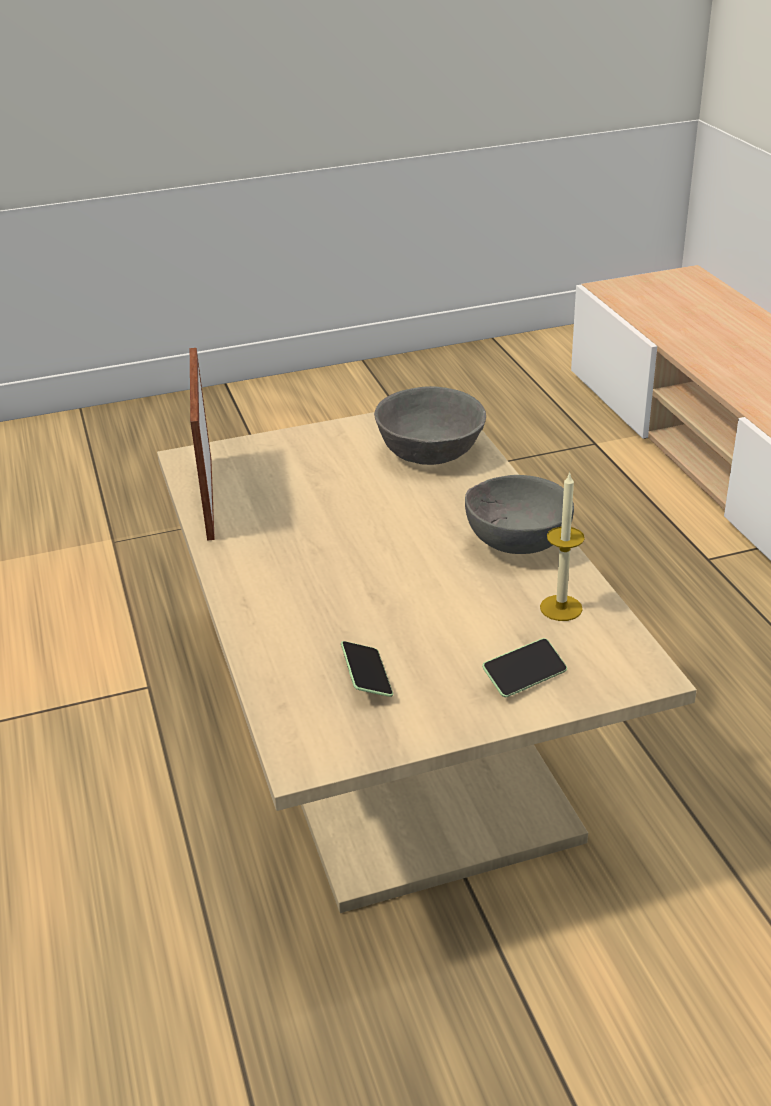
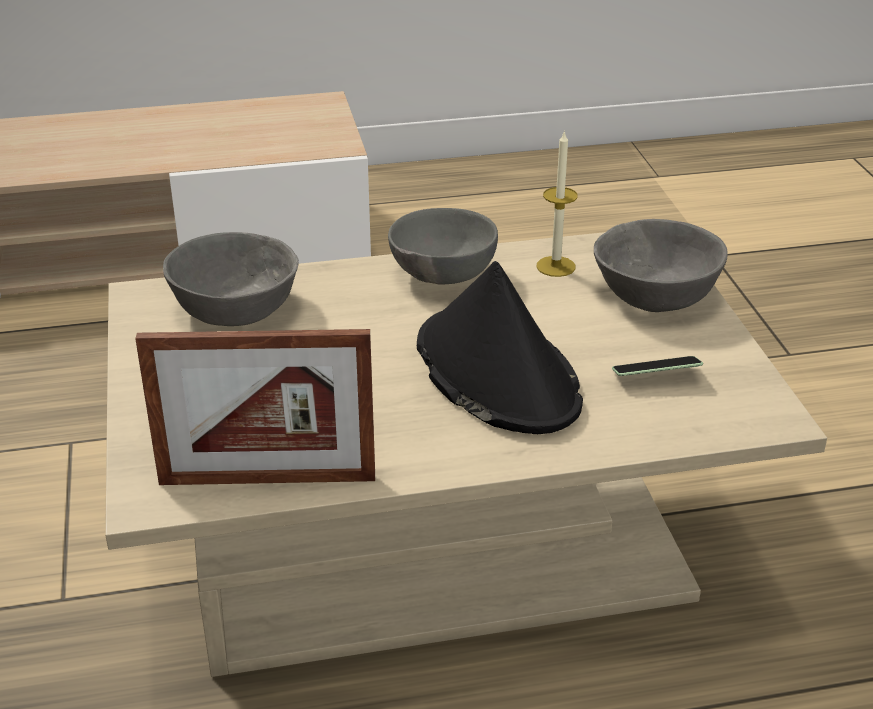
camera: 85 degrees left, 0 degrees up
phone [482,638,567,697] -> grey bowl [594,219,728,312]
none -> black hat [417,261,583,434]

